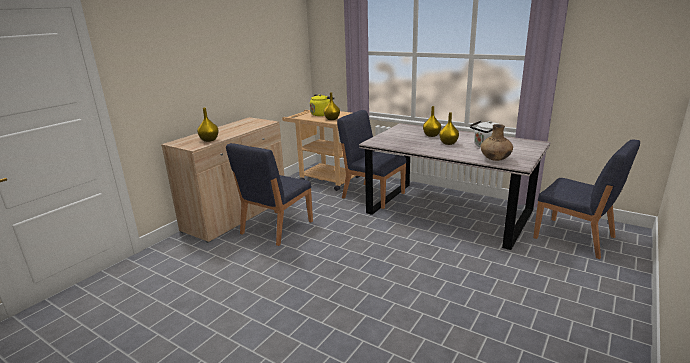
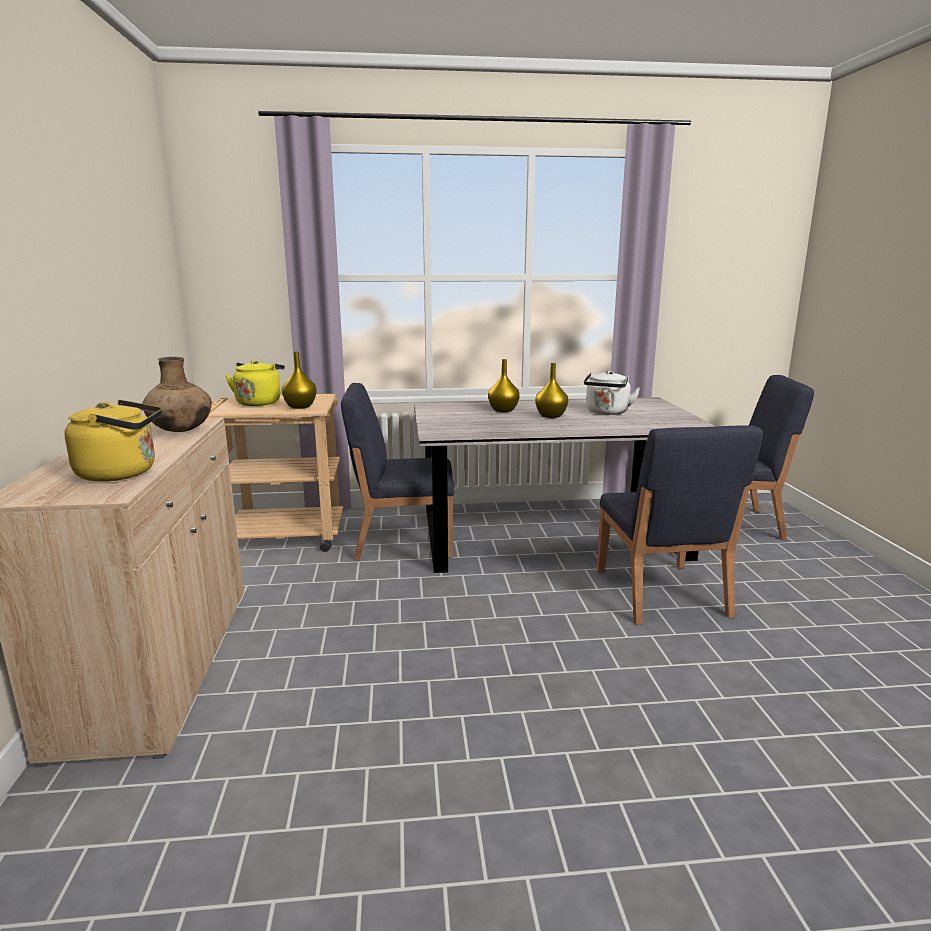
camera: 40 degrees left, 5 degrees down
yellow vase [197,108,219,142] -> yellow kettle [64,400,162,482]
blue chair [226,143,313,246] -> blue chair moved to [597,425,763,625]
brown vase [481,124,513,161] -> brown vase moved to [142,357,212,432]

